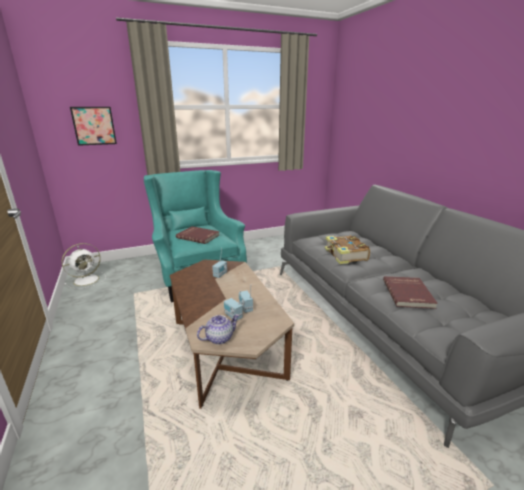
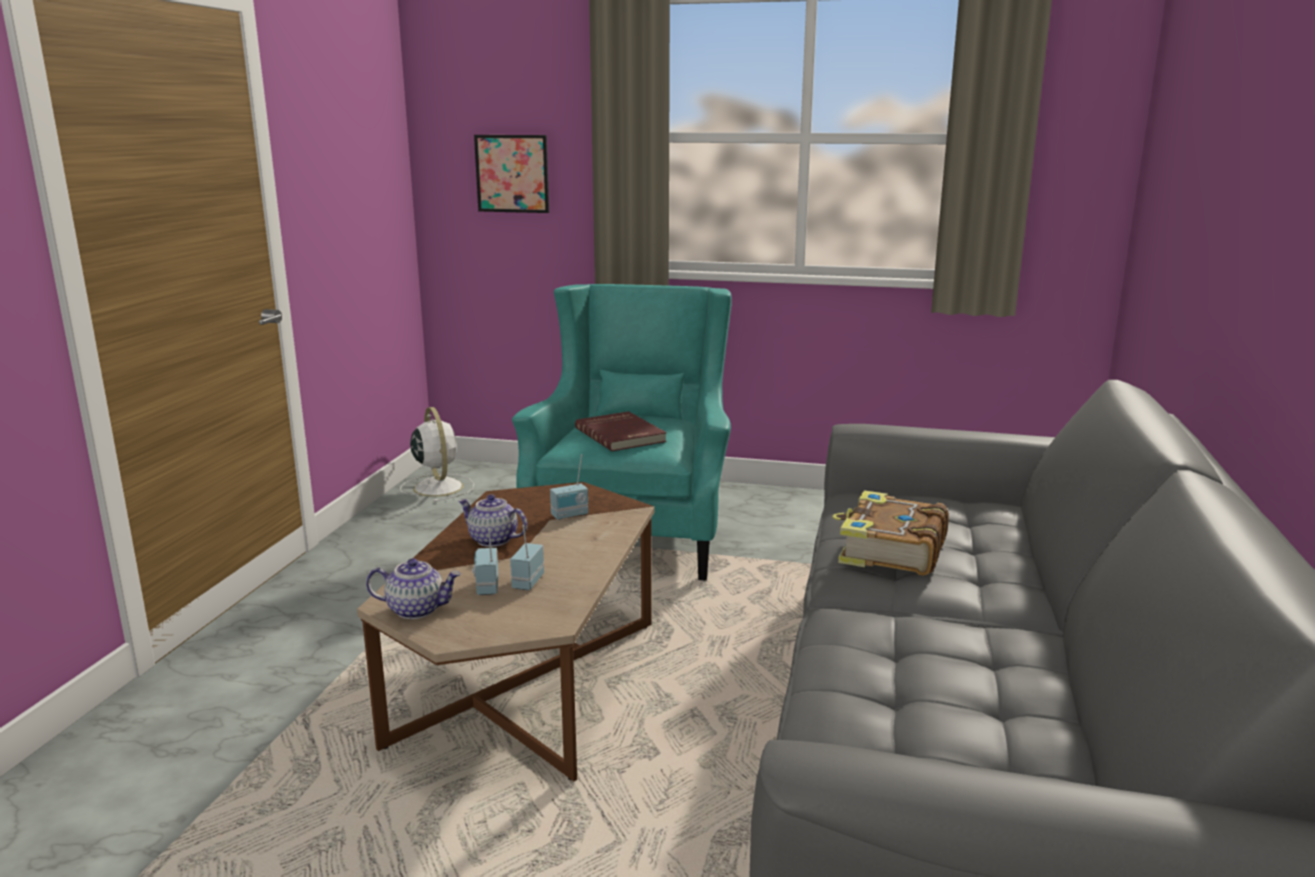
camera: 35 degrees right, 5 degrees down
white fan [62,243,106,289] -> white fan turned 105 degrees counterclockwise [400,407,474,502]
red book [383,276,438,309] -> none
none -> teapot [458,494,527,547]

